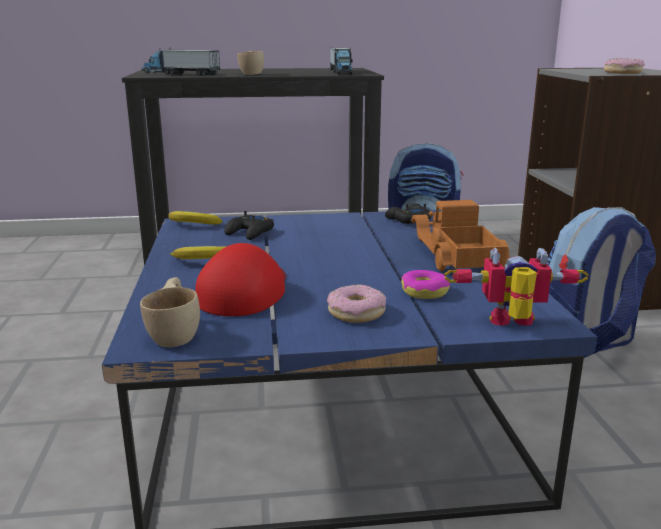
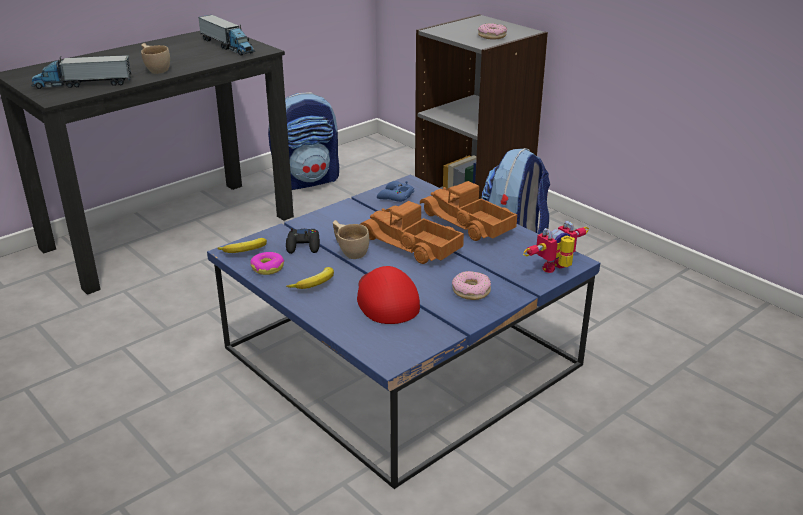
camera: 35 degrees left, 10 degrees up
beige cup [140,277,200,347] -> beige cup moved to [333,220,369,259]
black game controller [385,203,432,224] -> blue game controller [377,181,414,202]
donut [401,270,450,299] -> donut moved to [250,252,284,275]
none -> toy truck [360,201,464,264]

